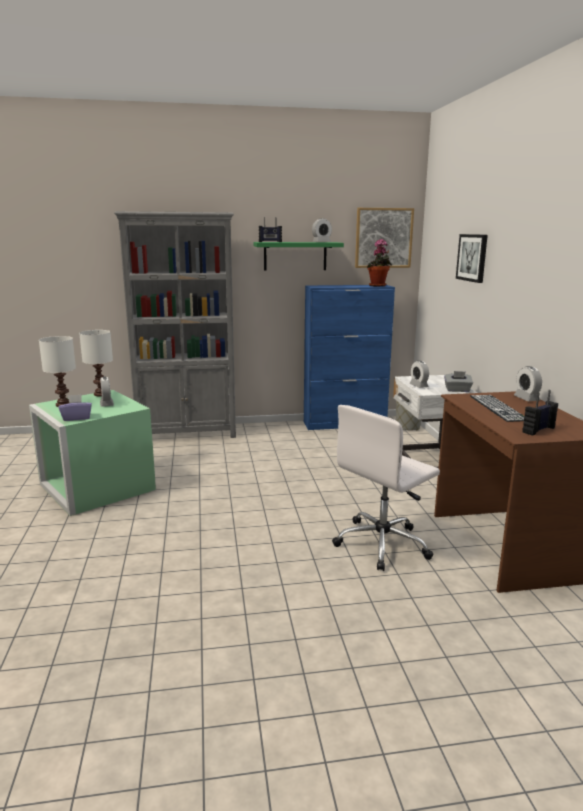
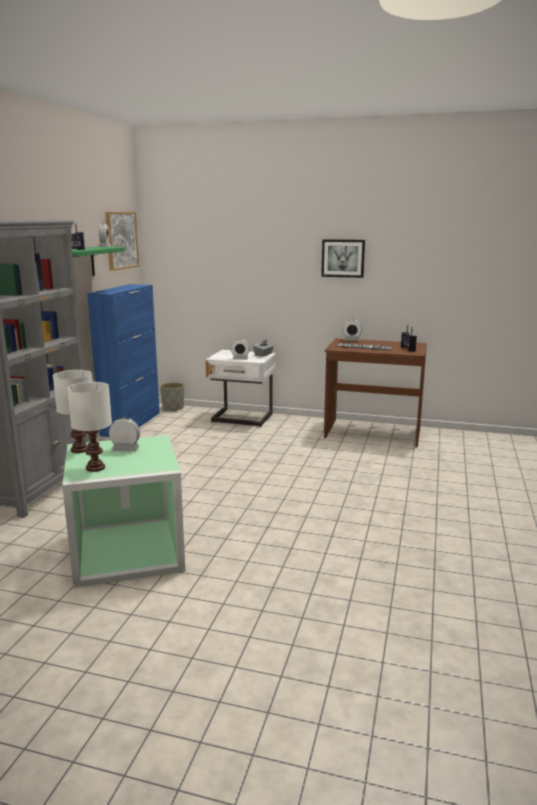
camera: 65 degrees left, 0 degrees up
purple tissue box [59,394,92,421] -> none
white office chair [332,405,440,571] -> none
potted plant [367,239,392,287] -> none
picture [456,234,488,283] -> picture moved to [321,239,365,278]

